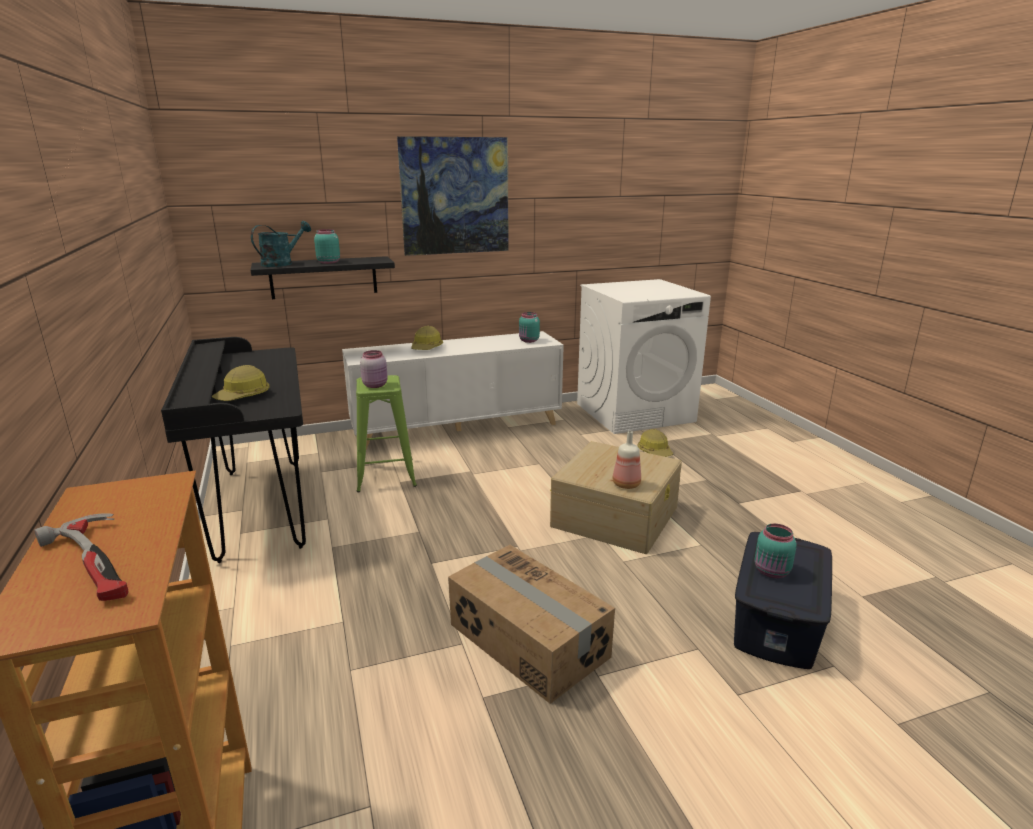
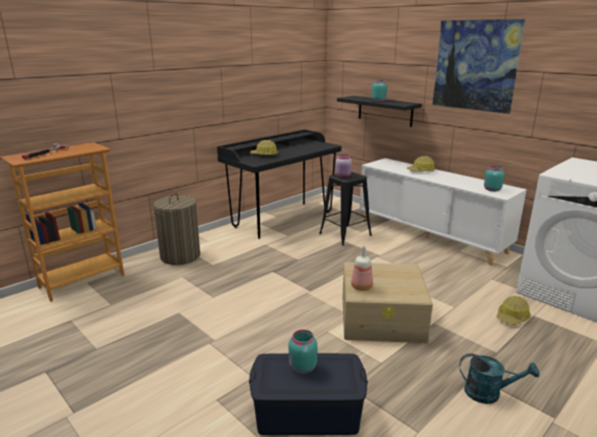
camera: 65 degrees right, 0 degrees up
turquoise watering can [251,221,311,267] -> turquoise watering can moved to [460,354,540,404]
green stool [356,375,417,492] -> black stool [319,172,372,246]
cardboard box [448,545,615,704] -> none
none -> laundry basket [153,193,200,265]

